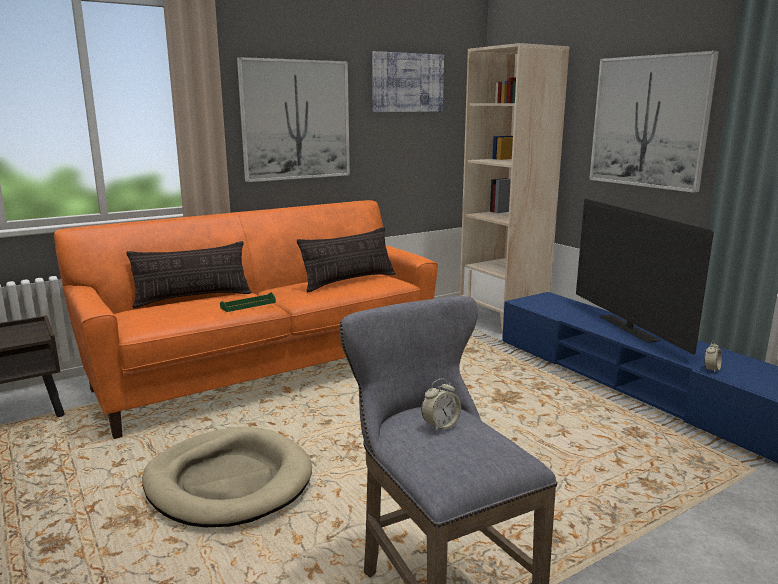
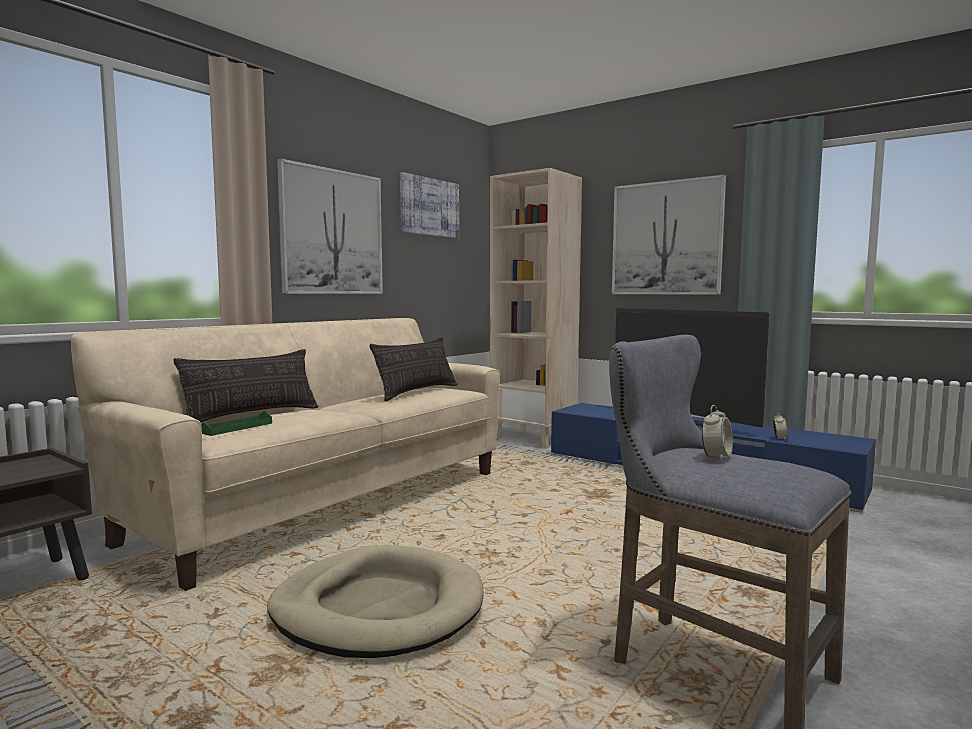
camera: 20 degrees left, 10 degrees down
orange sofa [54,200,438,439] -> beige sofa [71,318,500,591]
green tray [220,292,276,312] -> green tray moved to [201,411,272,436]

